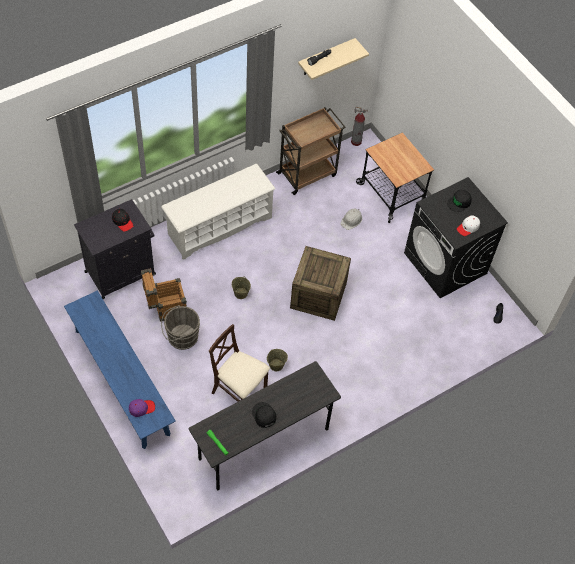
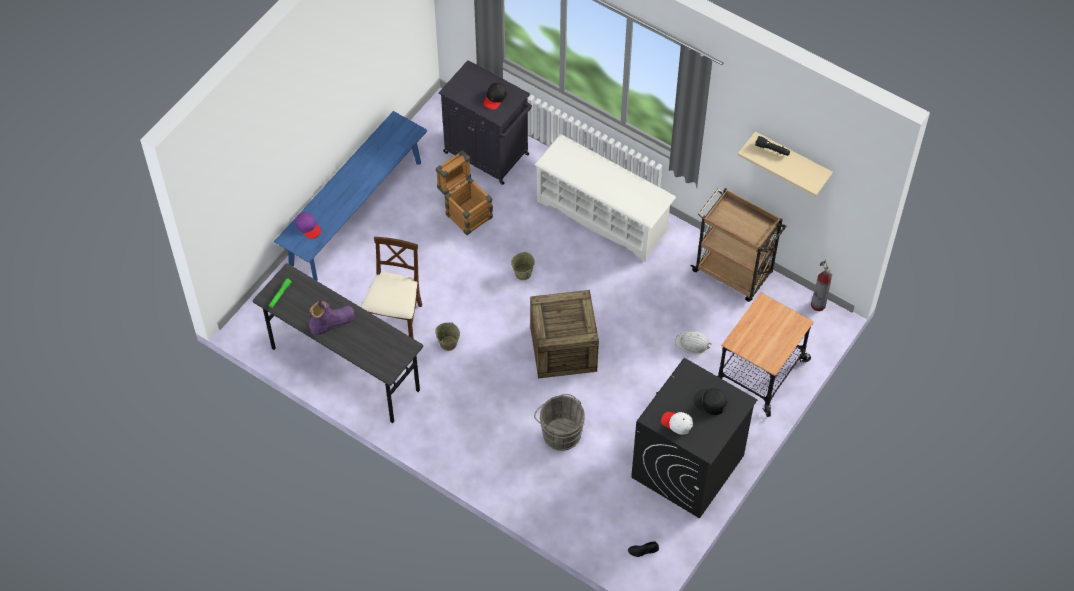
camera: 70 degrees right, 0 degrees up
grey bucket [161,305,200,350] -> grey bucket moved to [534,394,585,451]
black cap [252,402,276,428] -> purple boot [309,300,354,335]

